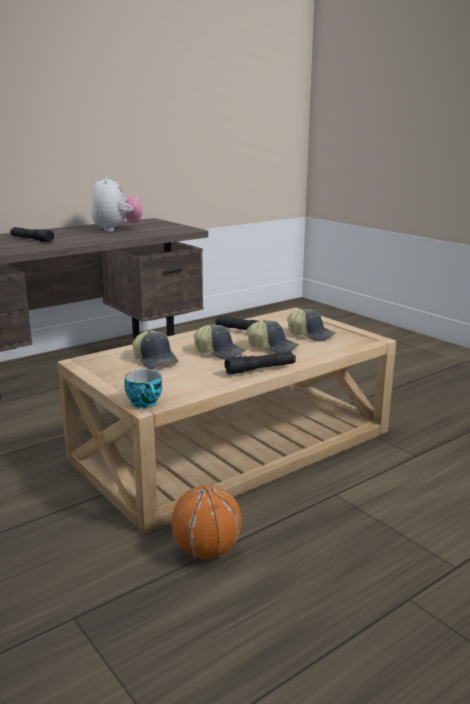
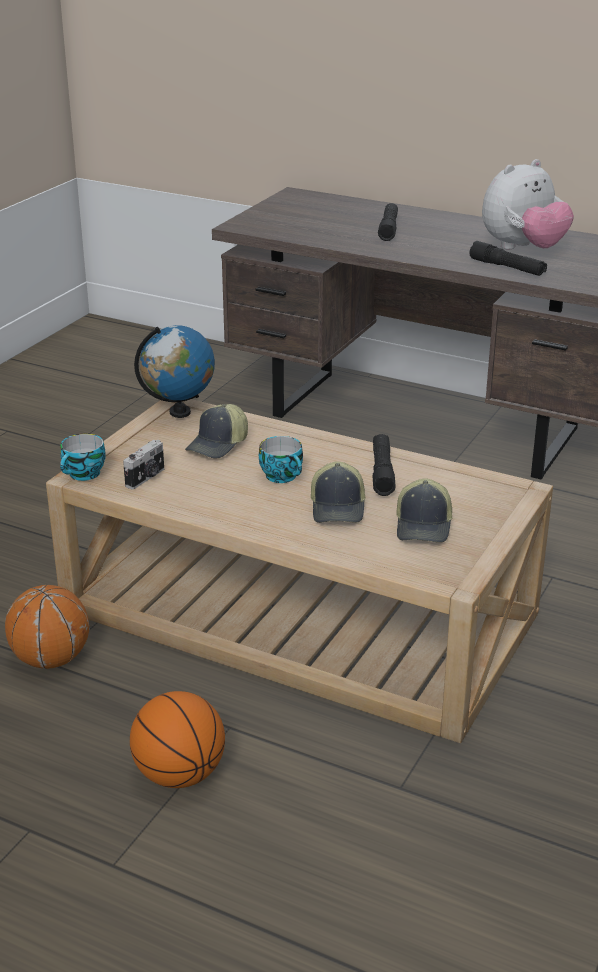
camera: 65 degrees right, 10 degrees up
cap [194,324,246,360] -> cup [259,436,303,483]
black flashlight [224,351,296,375] -> black flashlight moved to [470,241,547,276]
none -> camera [123,440,164,489]
none -> basketball [130,691,225,788]
none -> globe [134,325,215,418]

